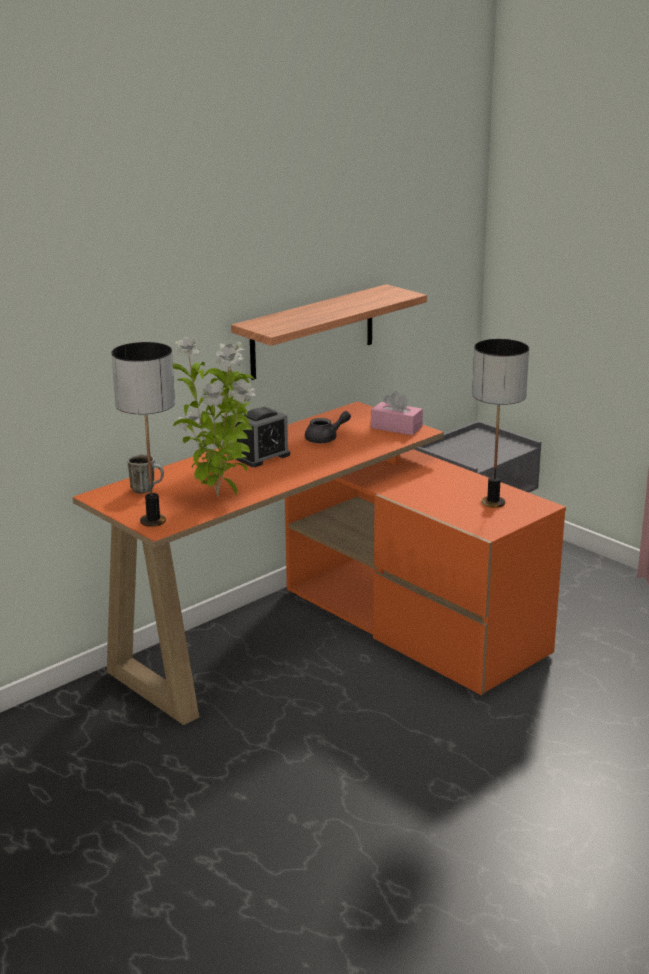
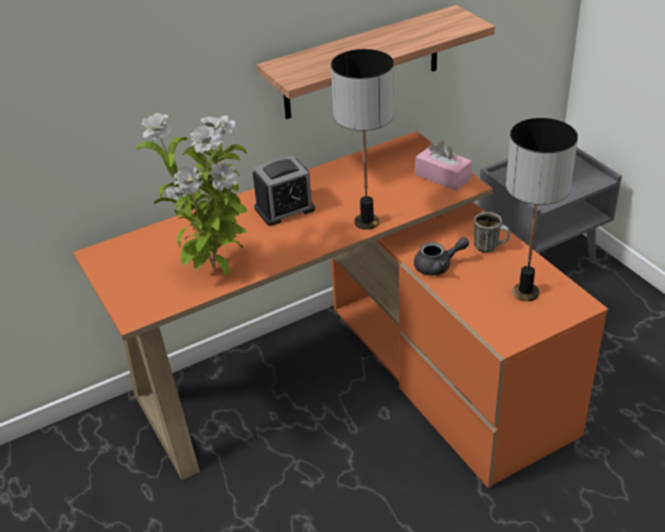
camera: 15 degrees right, 15 degrees up
table lamp [111,342,175,527] -> table lamp moved to [331,49,394,230]
mug [127,454,164,494] -> mug moved to [474,212,510,253]
grey teapot [305,411,351,443] -> grey teapot moved to [414,237,469,276]

